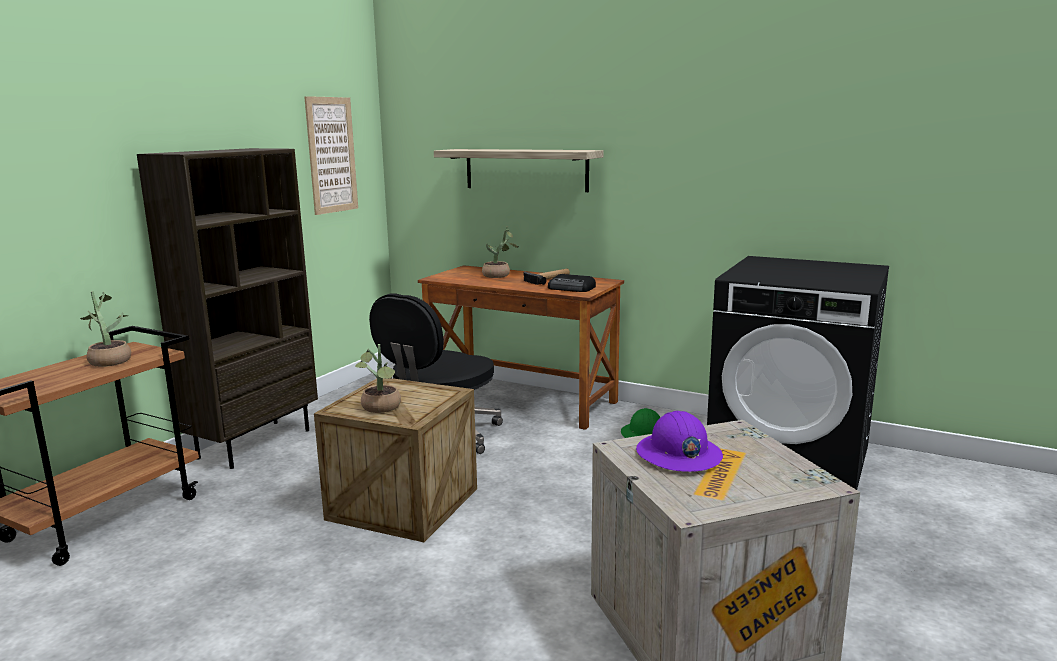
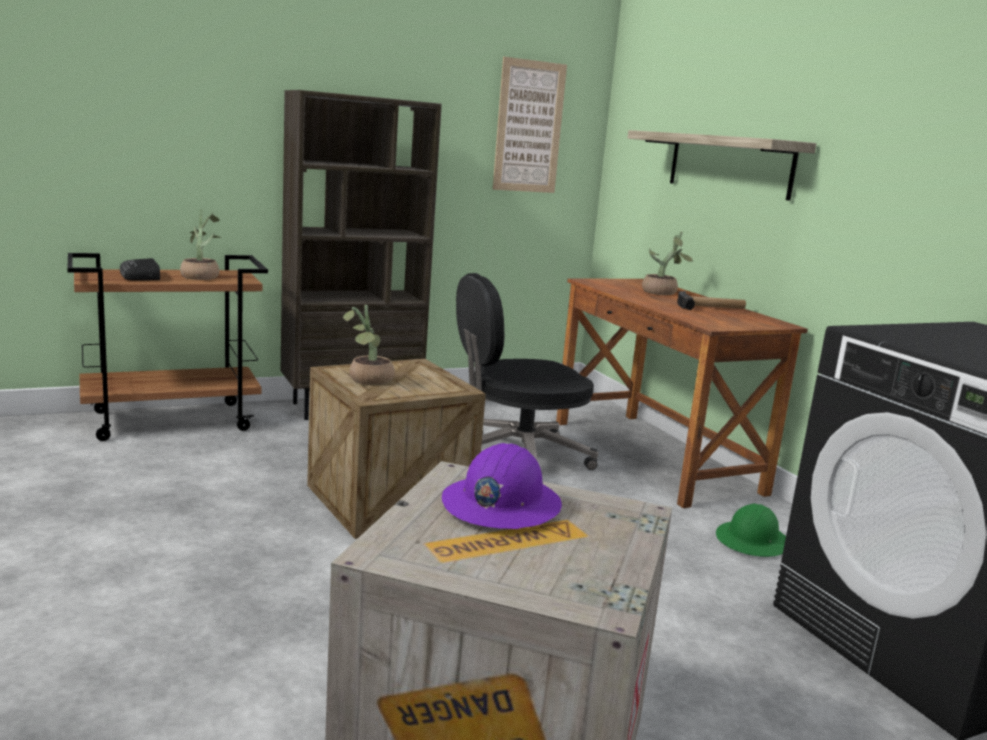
camera: 35 degrees right, 0 degrees up
radio [548,274,596,292] -> radio moved to [120,258,160,280]

